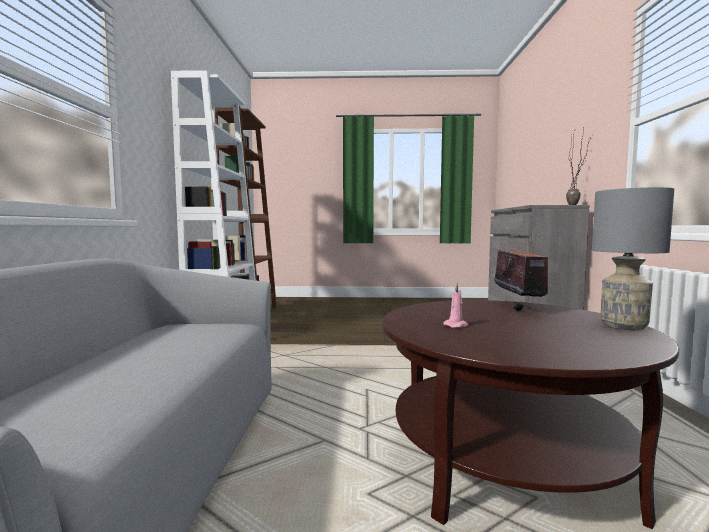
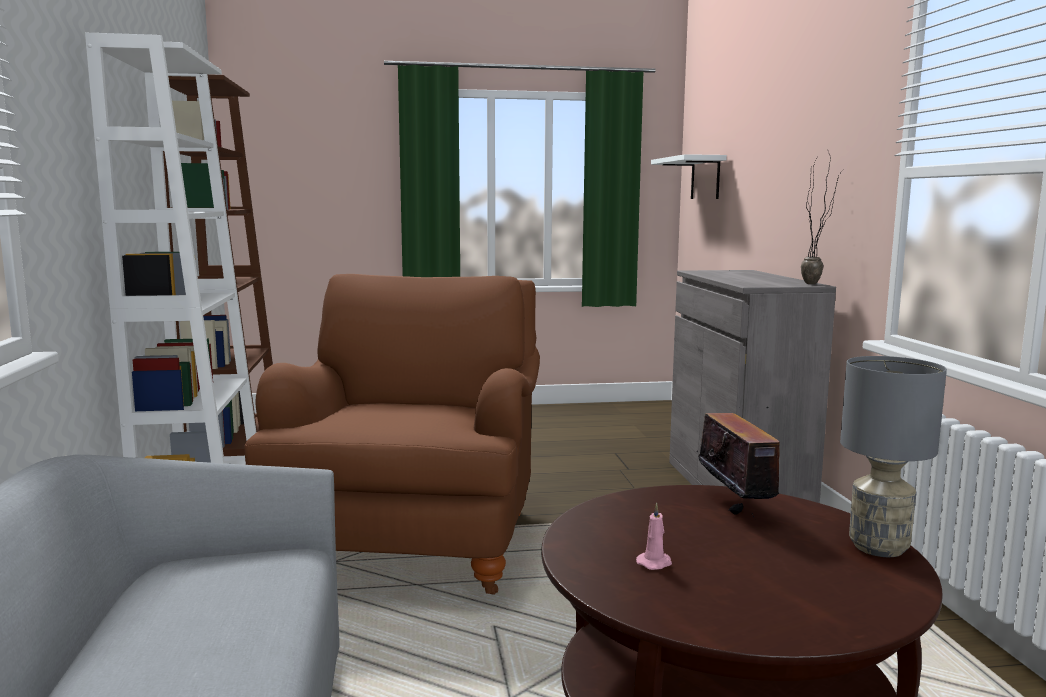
camera: 10 degrees left, 5 degrees up
none -> brown armchair [245,274,540,595]
none -> white shelf [651,154,727,199]

